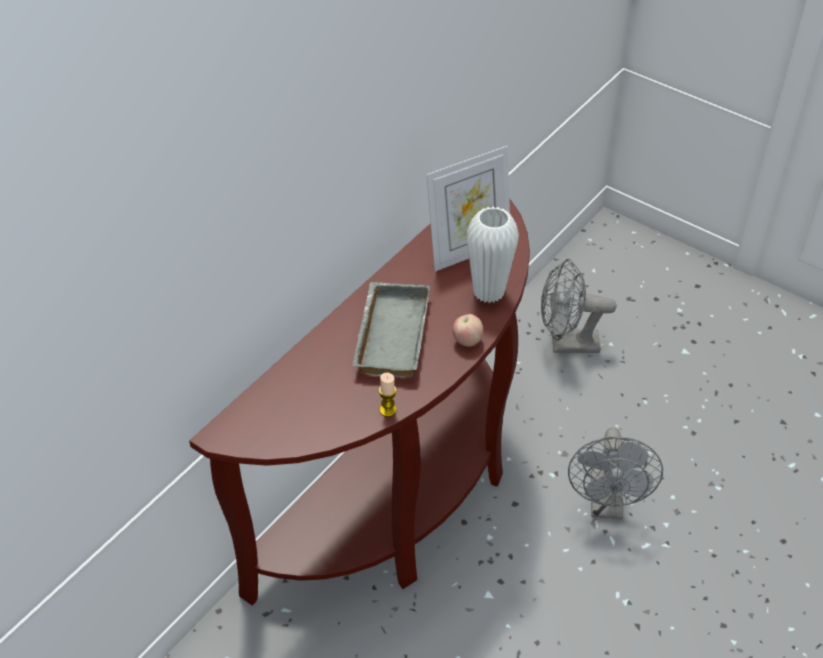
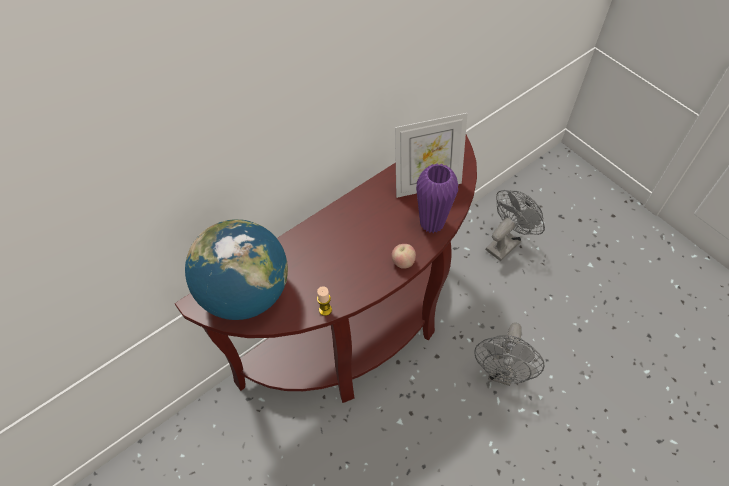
camera: 15 degrees right, 10 degrees up
grey tray [352,282,430,376] -> none
white vase [466,206,519,303] -> purple vase [416,163,458,233]
grey fan [541,259,616,353] -> grey fan turned 120 degrees clockwise [486,190,545,261]
none -> globe [185,219,288,320]

